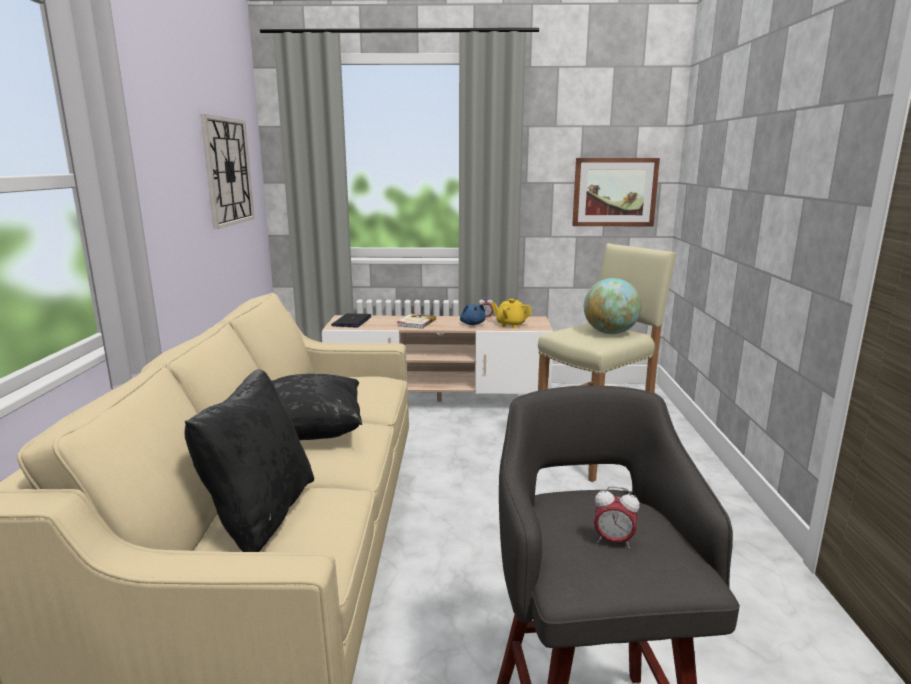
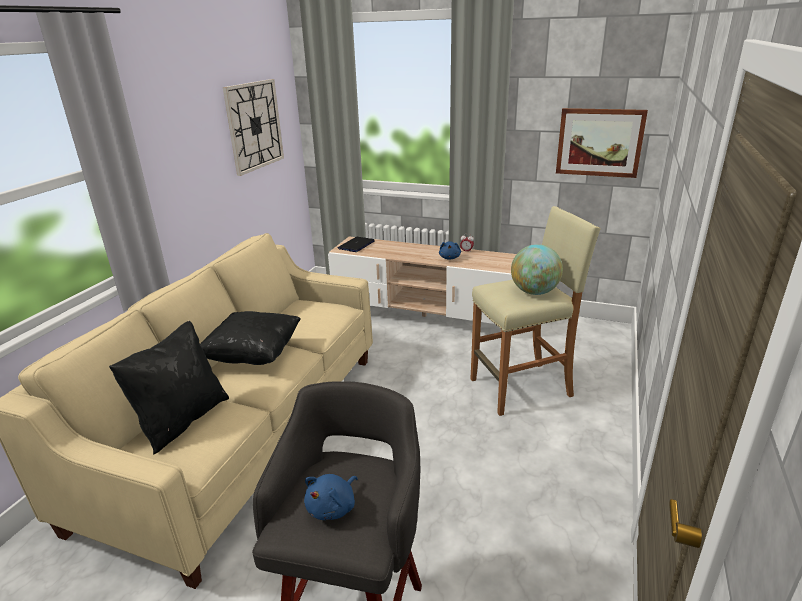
camera: 20 degrees right, 10 degrees up
book [397,314,436,329] -> none
yellow teapot [491,299,532,328] -> none
alarm clock [594,486,640,548] -> blue plush toy [304,474,358,520]

